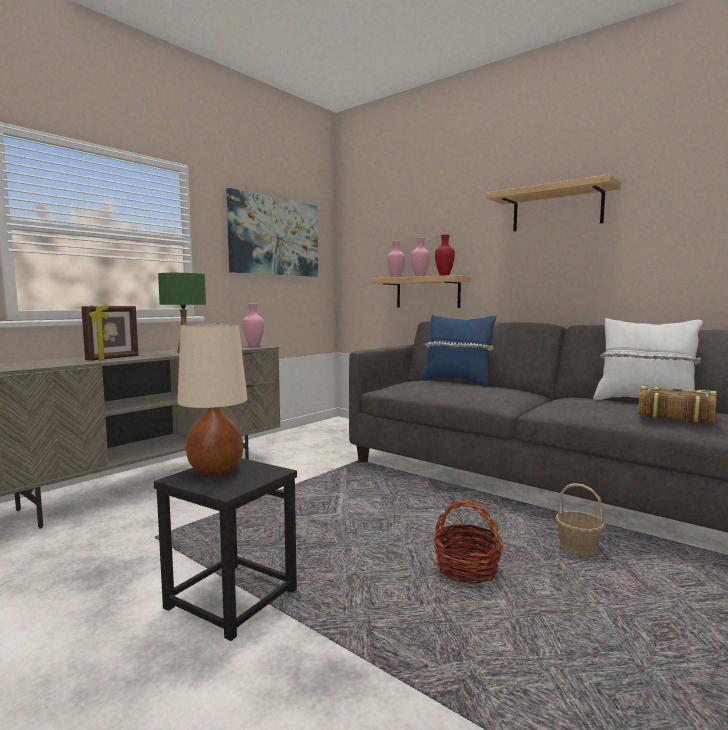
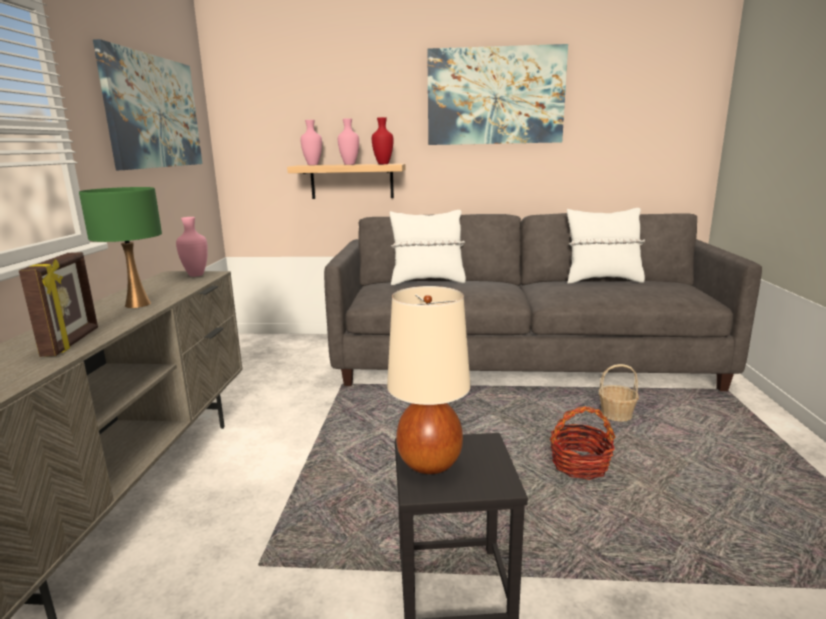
camera: 35 degrees left, 10 degrees up
blue pillow [420,315,496,387] -> white pillow [390,210,466,285]
shelf [487,174,621,231] -> picture [427,44,568,145]
book [638,385,717,424] -> none

